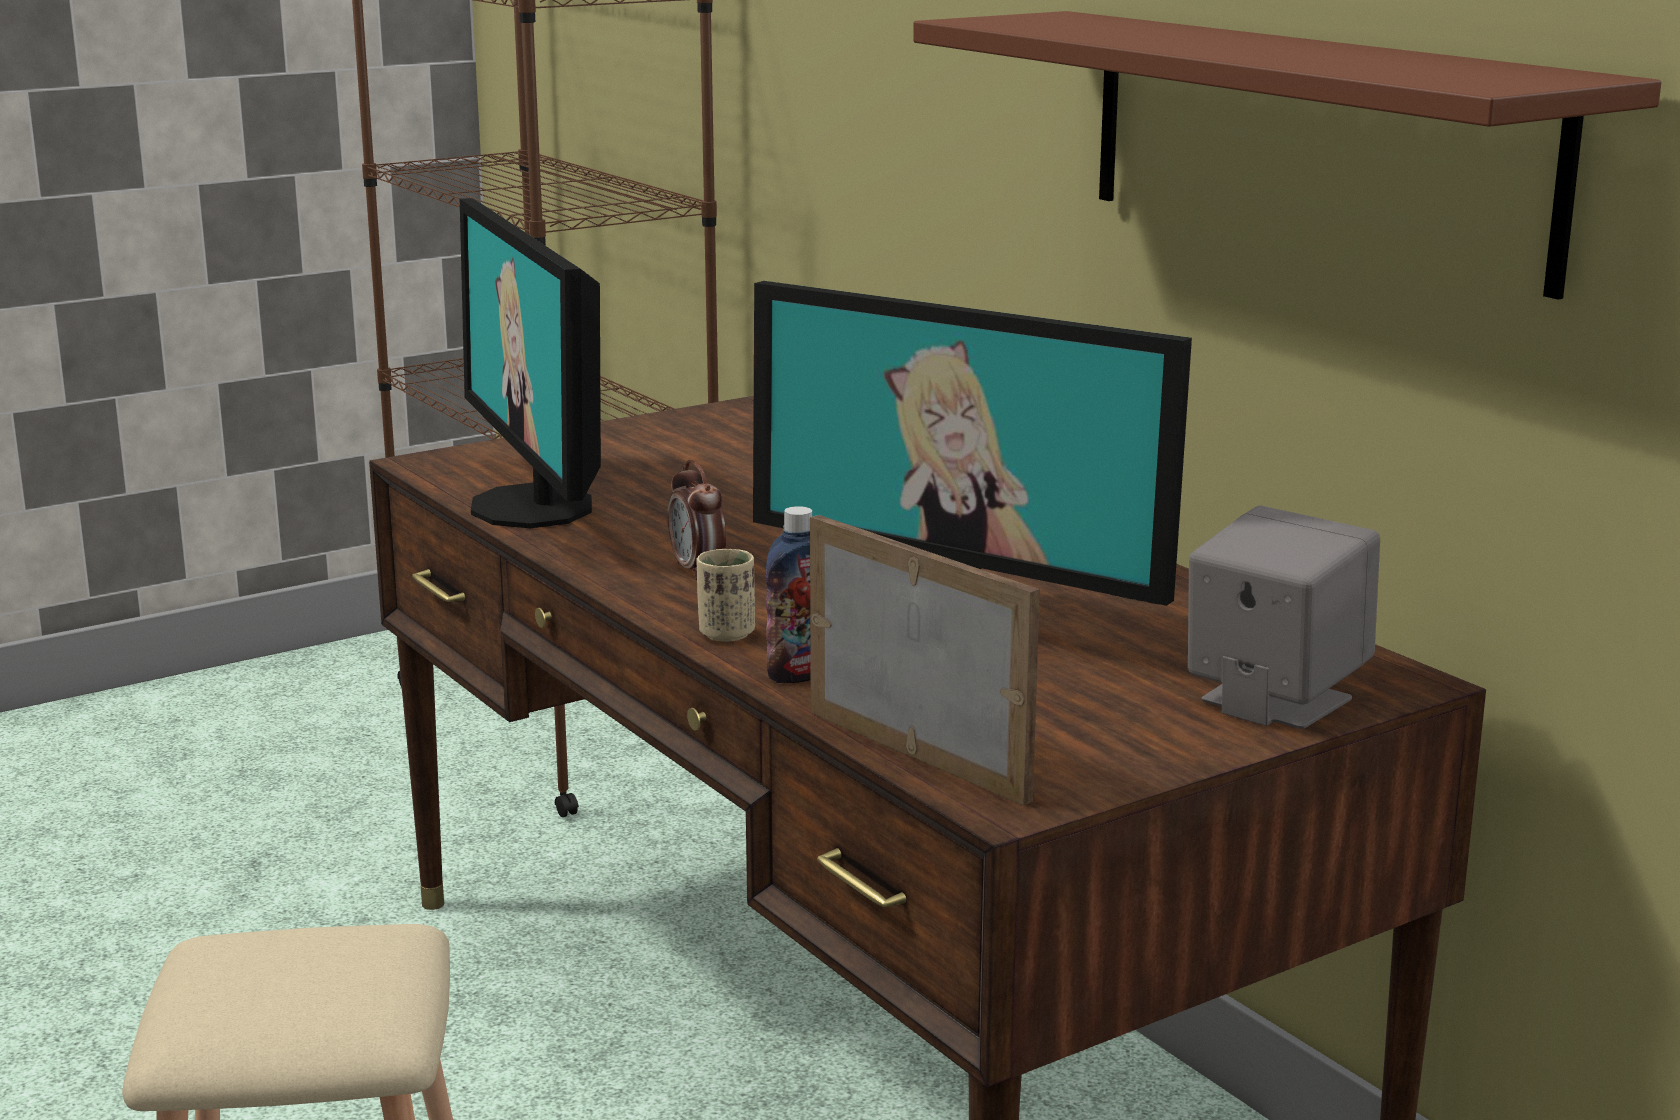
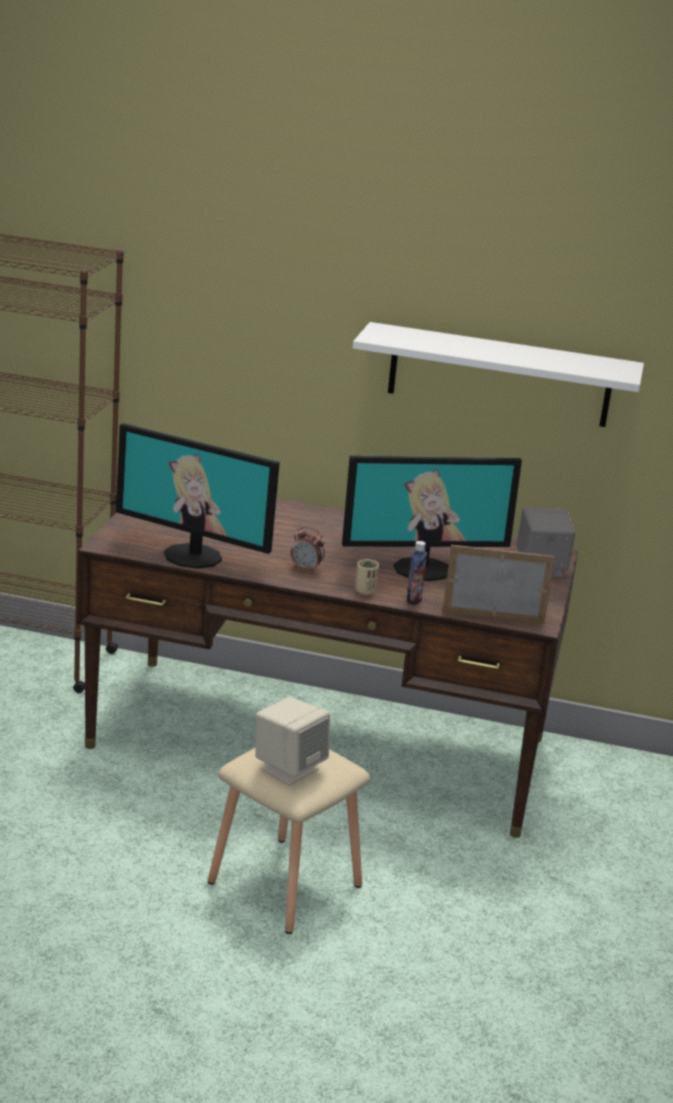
camera: 45 degrees left, 5 degrees up
brown shelf [913,11,1661,300] -> white shelf [353,322,644,427]
none -> beige speaker [255,697,330,786]

